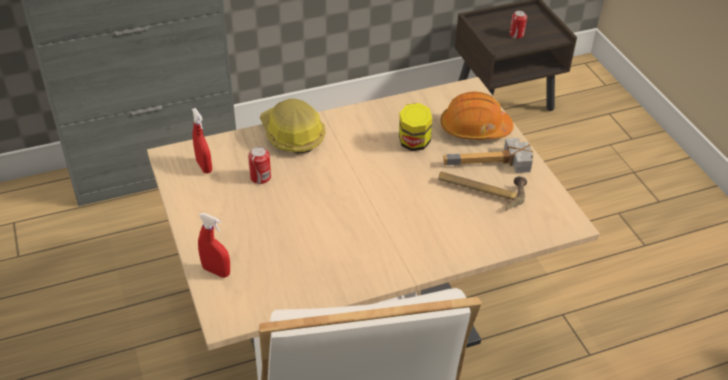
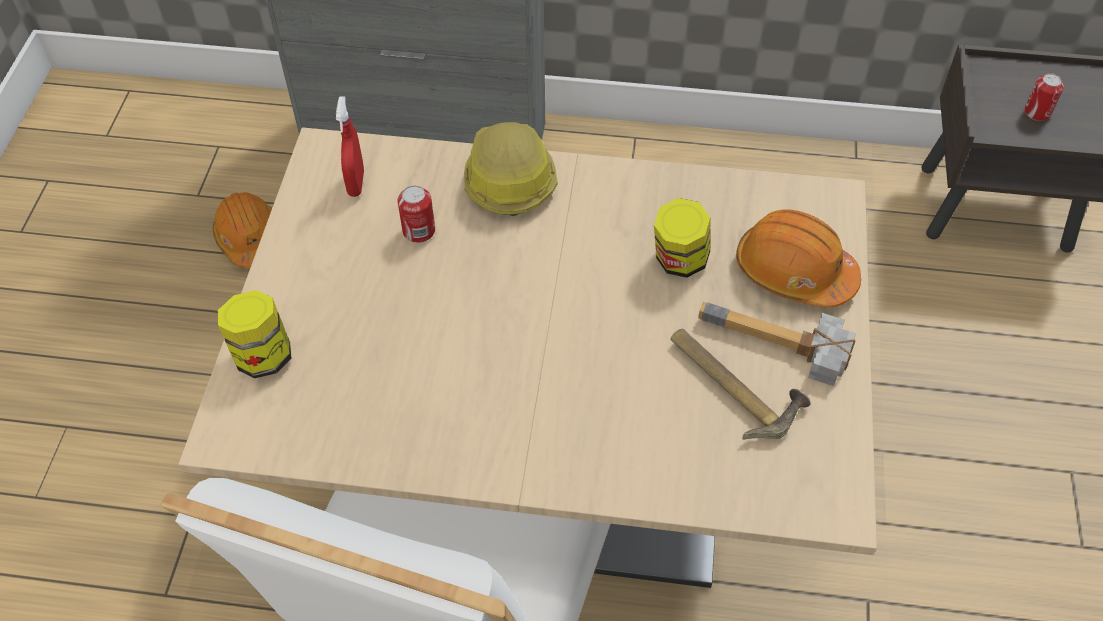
camera: 30 degrees right, 10 degrees up
red spray bottle [198,213,230,278] -> jar [218,290,291,378]
none -> orange hard hat [212,192,272,268]

